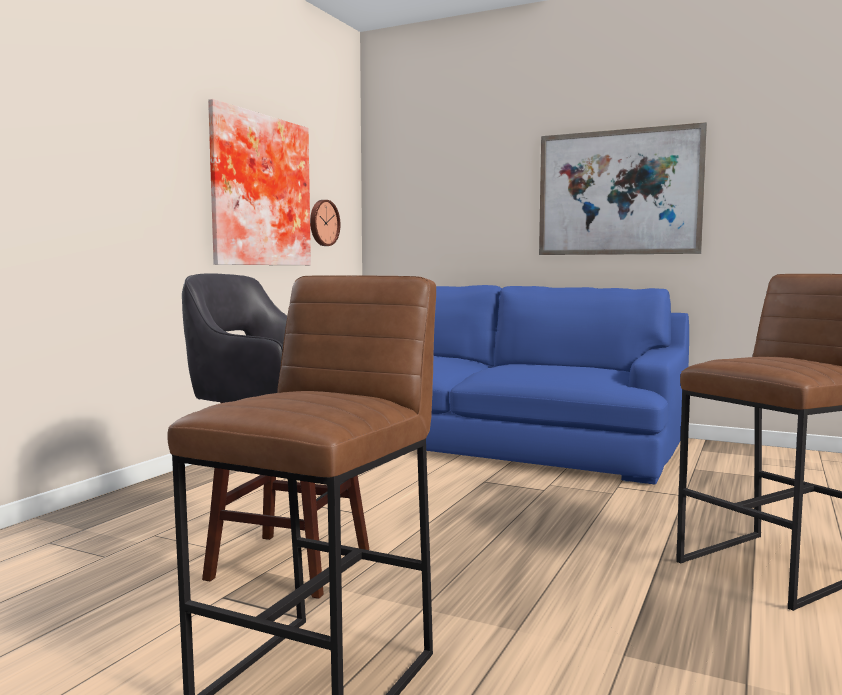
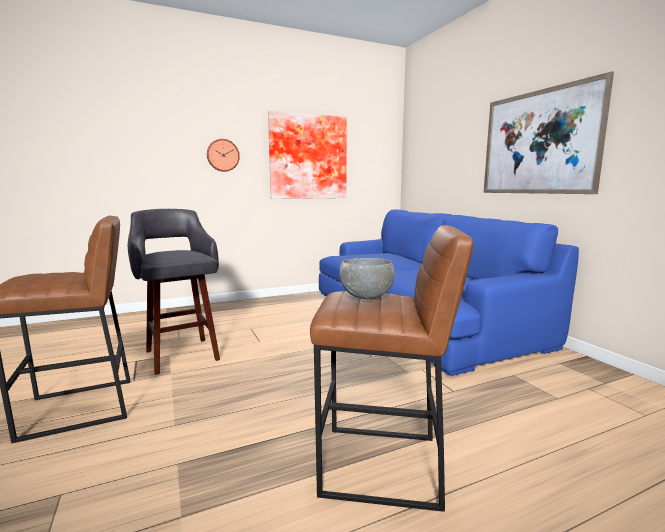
camera: 40 degrees right, 5 degrees up
wall clock [310,200,341,246] -> wall clock moved to [207,139,240,172]
none -> grey bowl [340,258,395,300]

